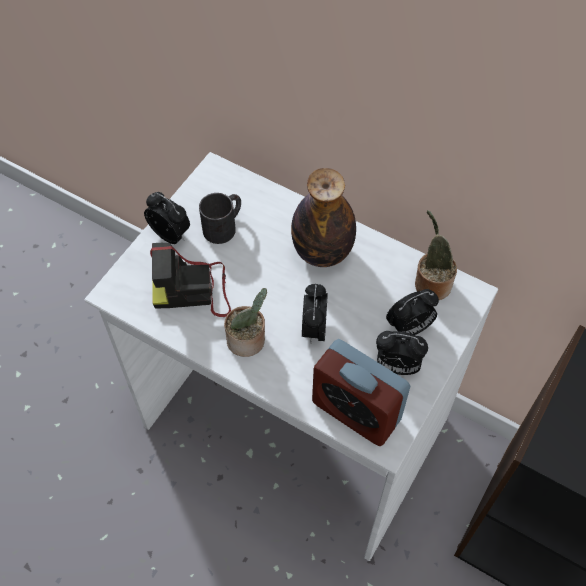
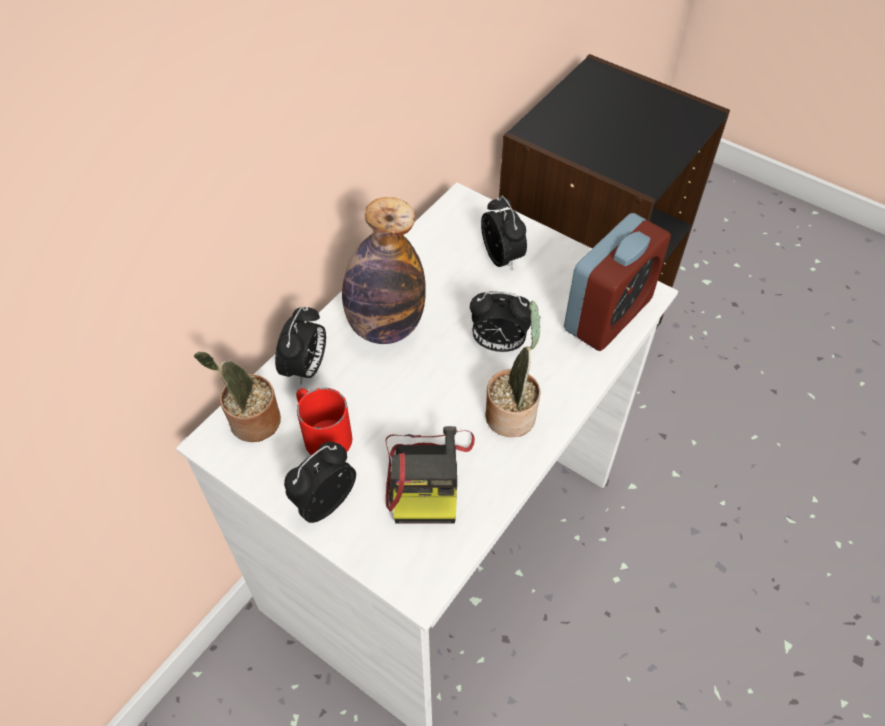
camera: 85 degrees left, 5 degrees down
black mug [199,193,241,244] -> red mug [296,388,352,455]
alarm clock [376,331,428,375] -> alarm clock moved to [275,307,326,385]
potted plant [415,210,457,300] -> potted plant moved to [194,352,281,442]

